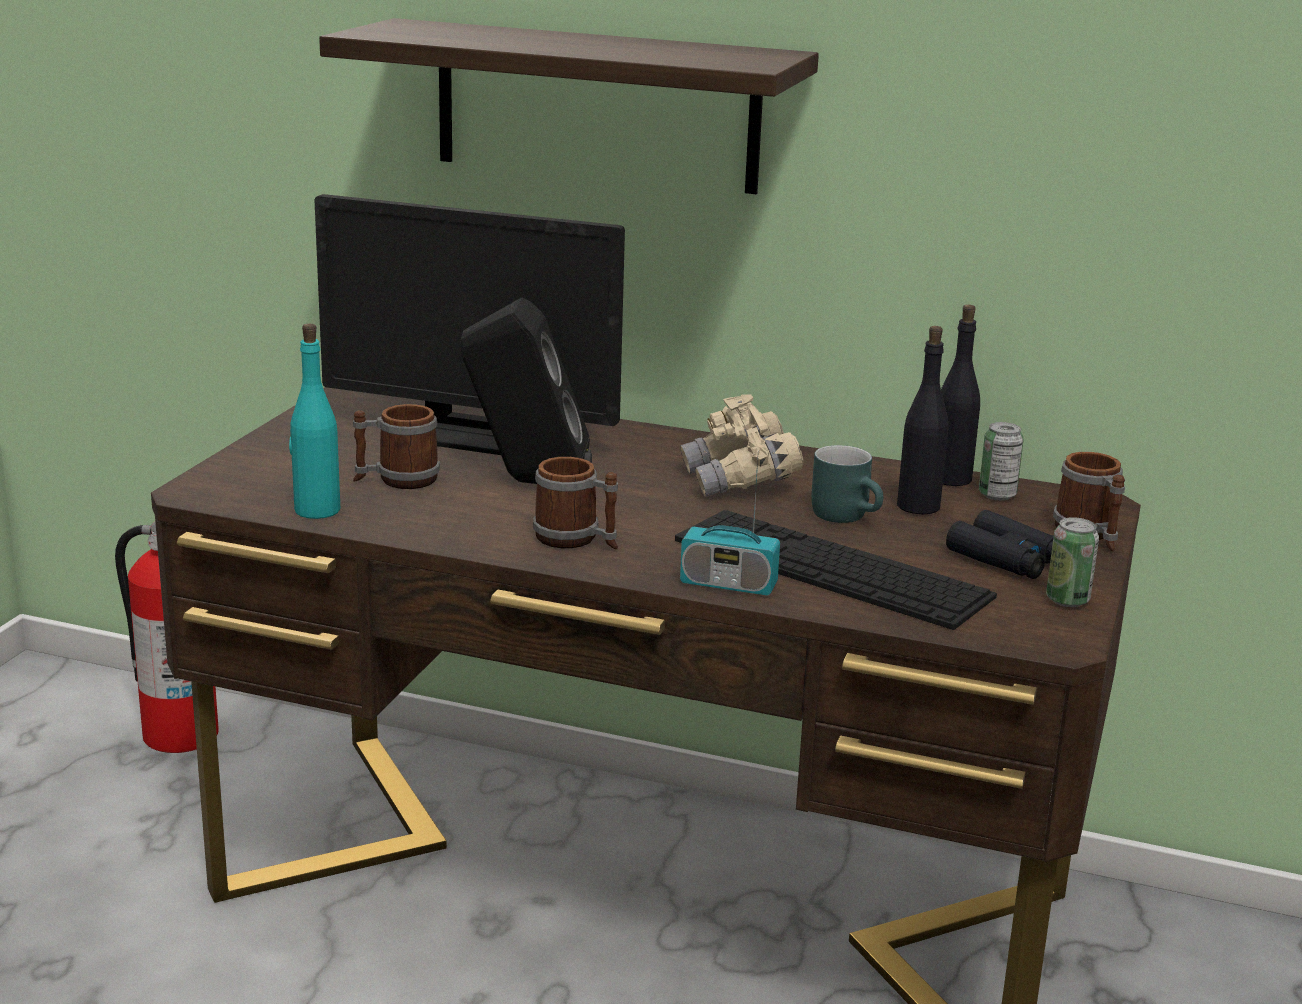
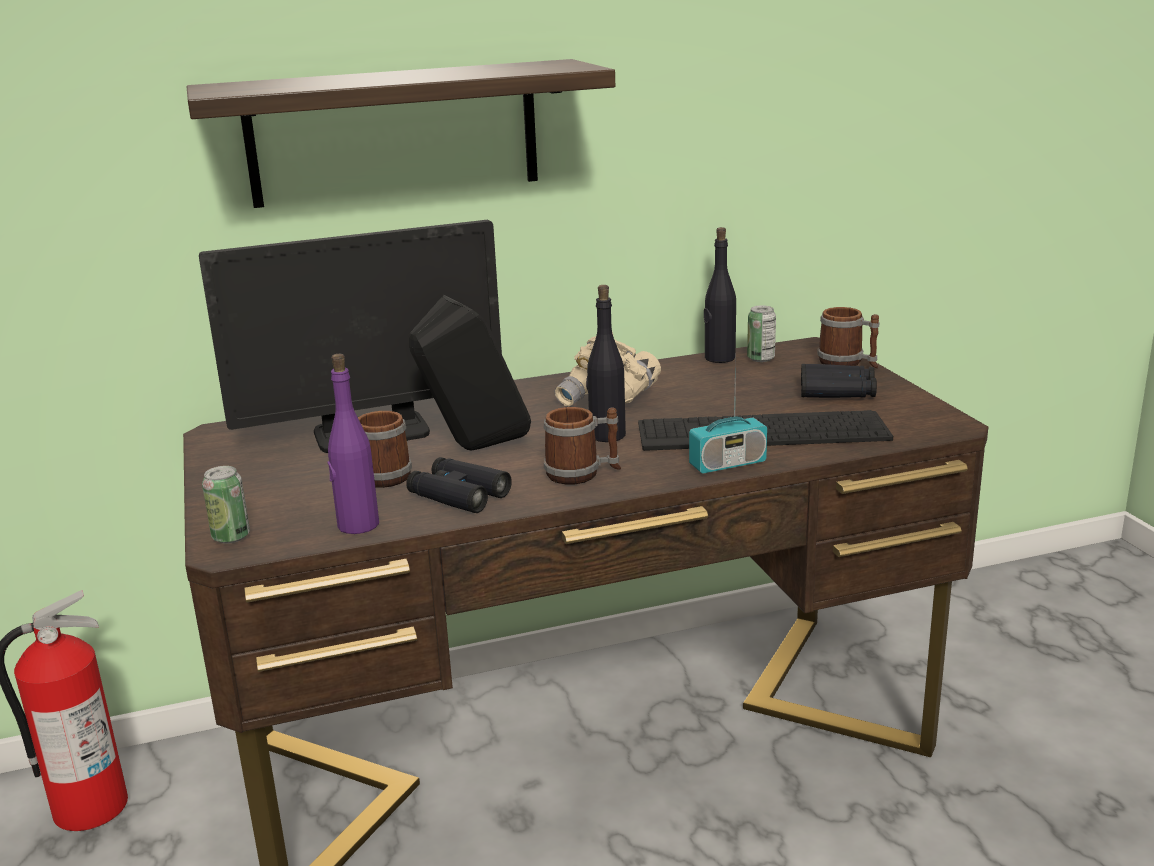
camera: 35 degrees left, 0 degrees up
turquoise bottle [289,324,340,519] -> purple bottle [327,354,379,534]
turquoise mug [812,445,883,523] -> none
black bottle [897,326,948,514] -> black bottle moved to [586,285,626,442]
can [1046,517,1099,607] -> can moved to [202,466,250,544]
none -> black binoculars [406,457,512,513]

